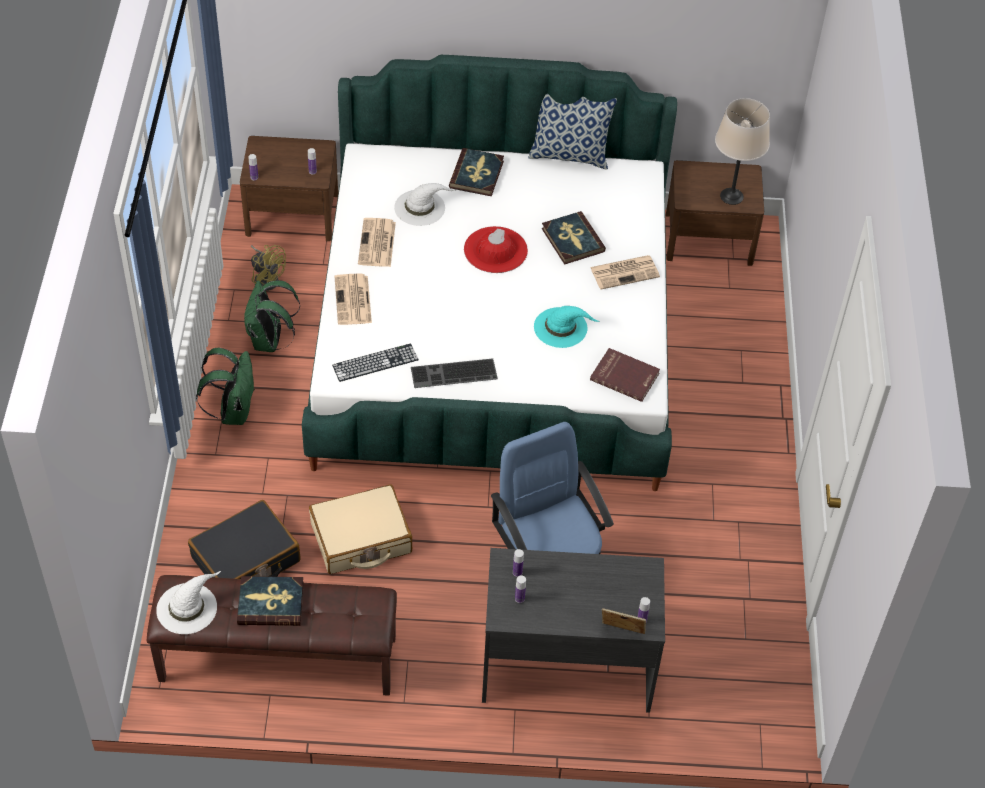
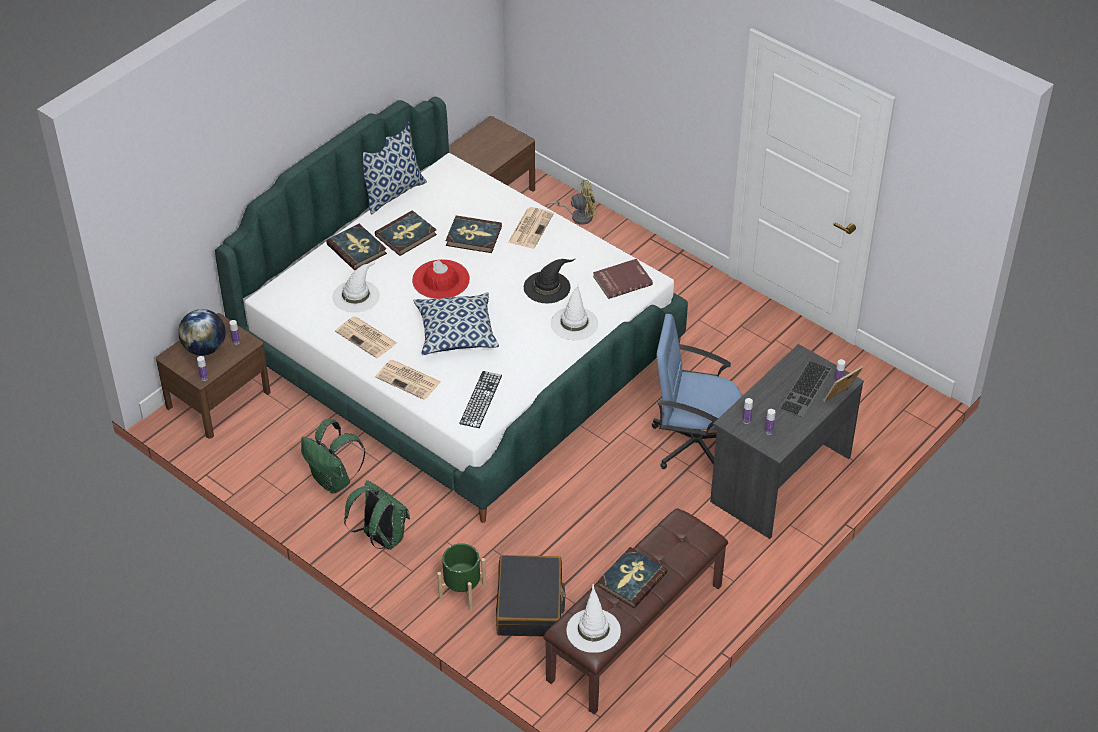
camera: 50 degrees left, 5 degrees down
yellow fan [251,245,286,291] -> yellow fan moved to [545,180,597,225]
beige suitcase [309,485,412,574] -> none
keyboard [411,358,498,388] -> keyboard moved to [779,361,833,418]
turquoise hat [534,306,600,348] -> black hat [524,259,575,303]
beige table lamp [715,98,770,205] -> none
none -> globe [178,309,226,356]
none -> book [375,210,437,256]
none -> pillow [413,292,499,355]
none -> green planter [437,543,486,609]
none -> white hat [551,284,598,341]

